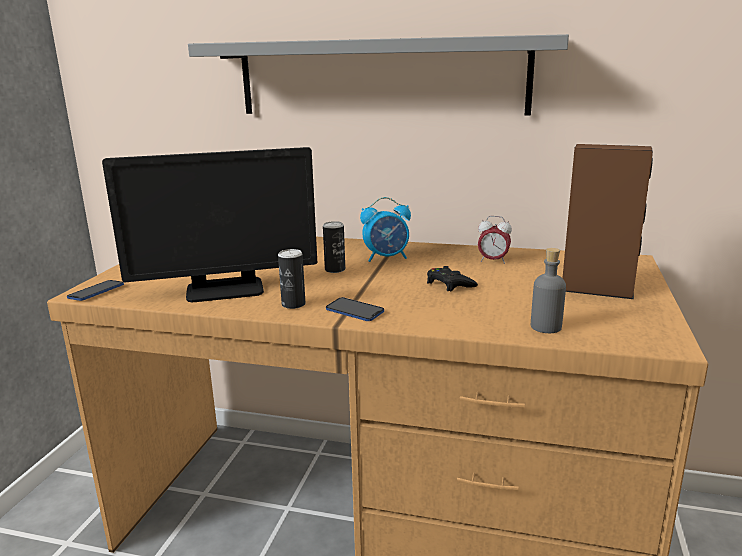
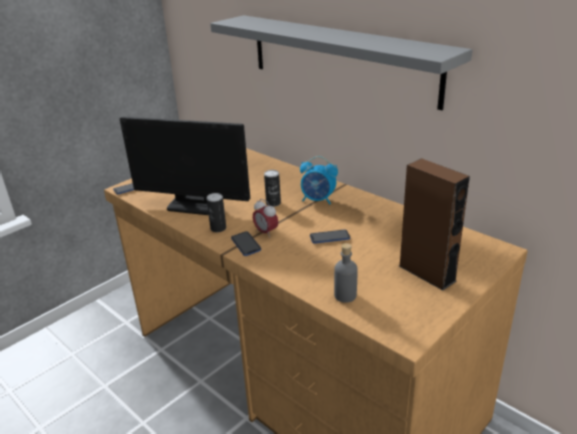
camera: 30 degrees right, 10 degrees up
black game controller [427,266,478,291] -> phone [310,230,350,244]
alarm clock [478,216,512,264] -> alarm clock moved to [253,199,278,238]

